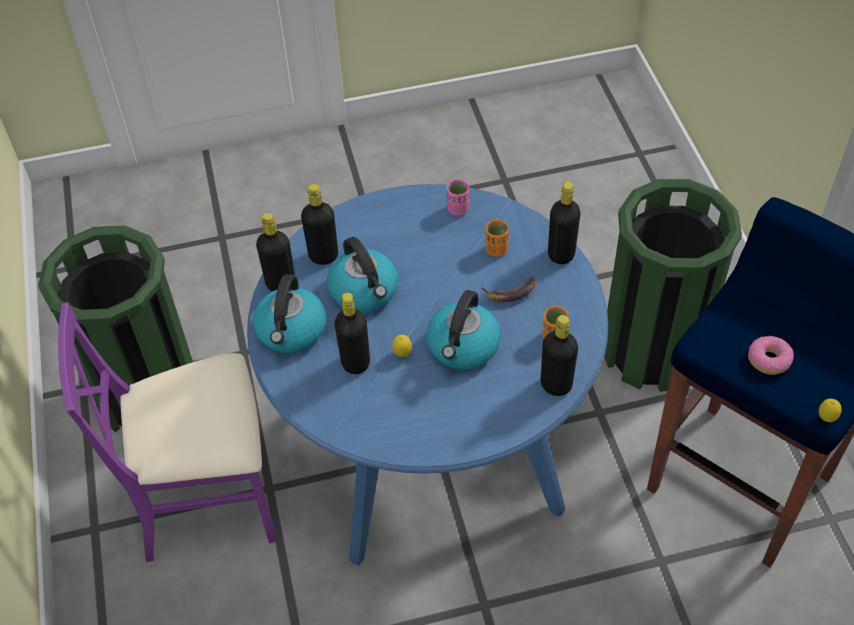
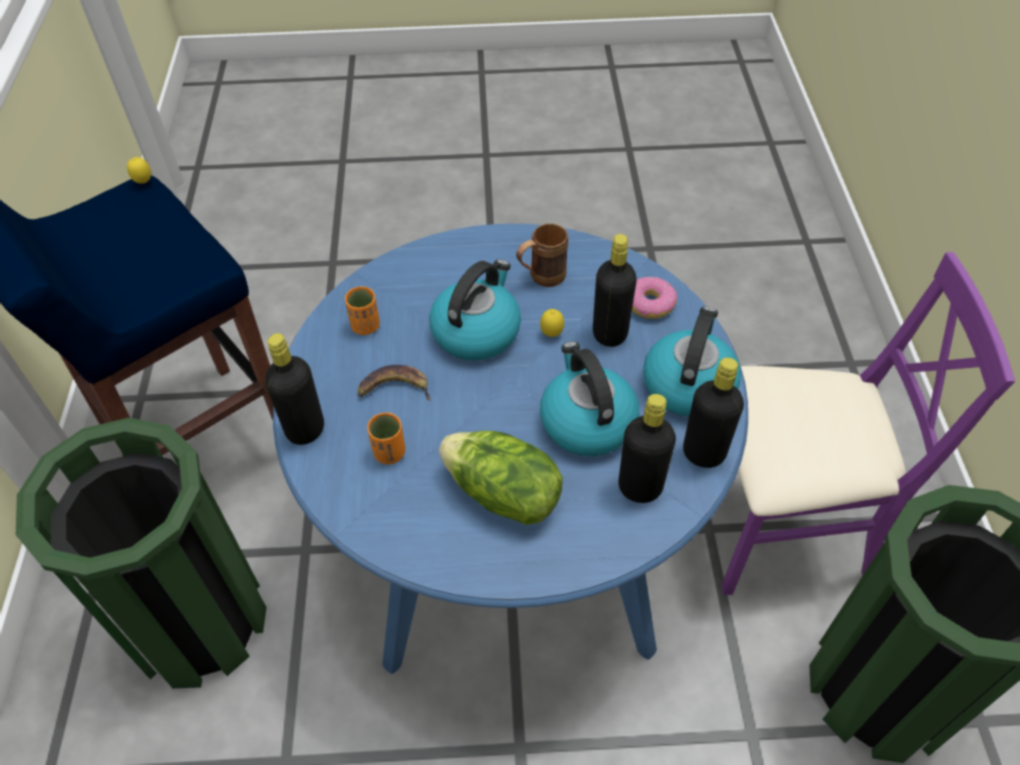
camera: 170 degrees left, 0 degrees up
pink cup [447,179,469,216] -> none
black bottle [541,315,578,396] -> none
donut [748,336,794,375] -> donut moved to [632,276,677,319]
none -> lettuce [439,431,563,525]
none -> brown mug [516,223,568,287]

